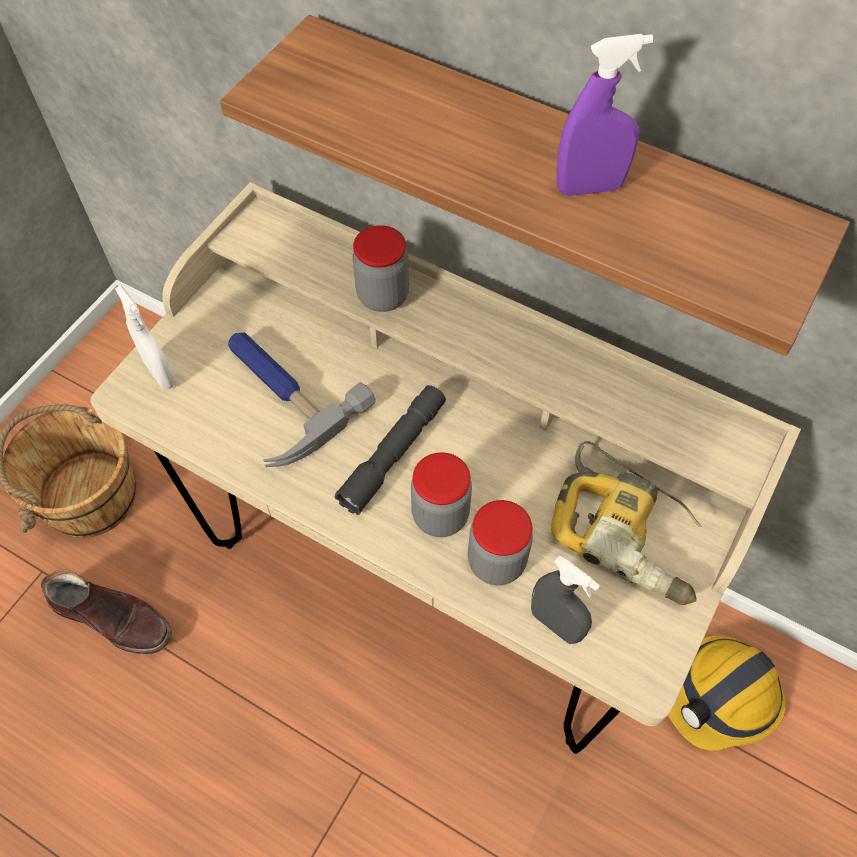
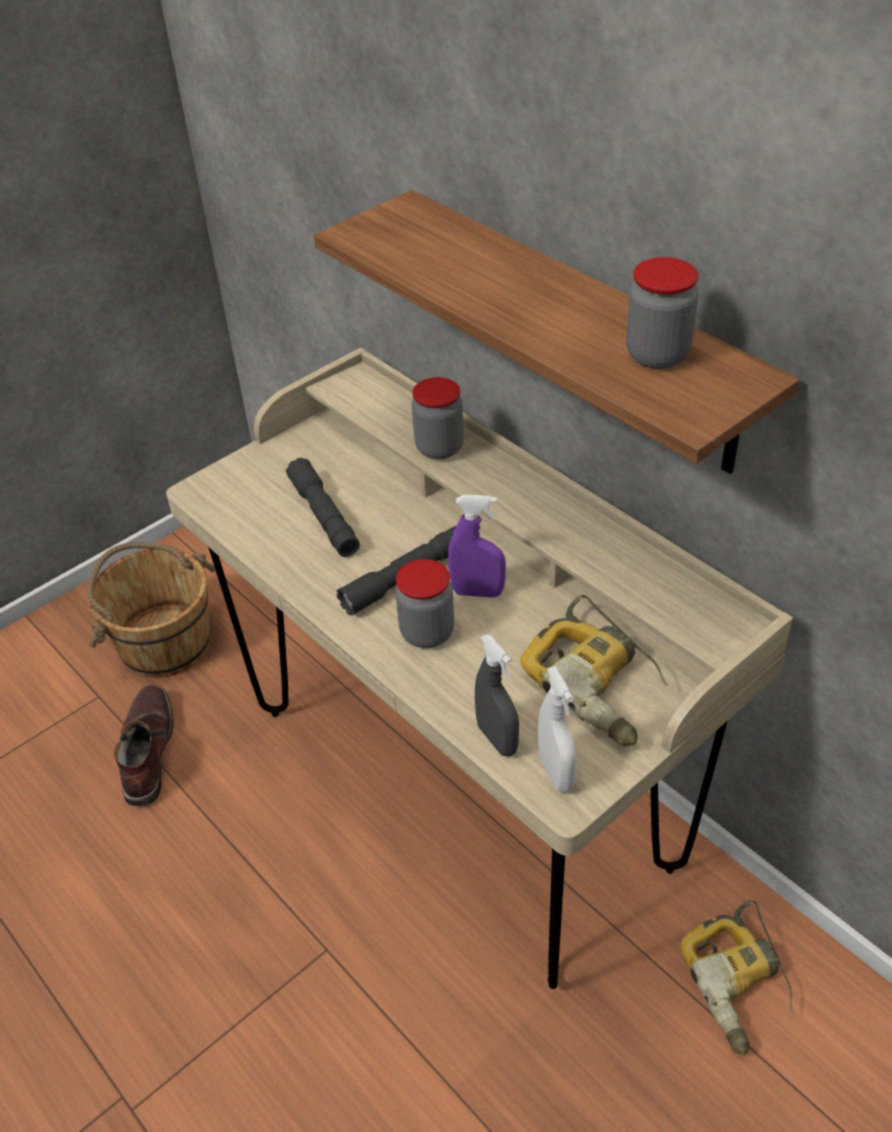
camera: 20 degrees right, 15 degrees down
brown boot [41,569,172,654] -> brown boot turned 135 degrees counterclockwise [114,685,174,806]
white spray bottle [115,285,176,389] -> white spray bottle moved to [538,666,577,793]
hammer [228,332,376,467] -> grey flashlight [286,458,360,557]
jar [468,500,533,585] -> jar moved to [626,257,698,369]
purple spray bottle [556,34,653,196] -> purple spray bottle moved to [448,495,506,598]
hard hat [668,635,786,751] -> power drill [681,900,793,1055]

